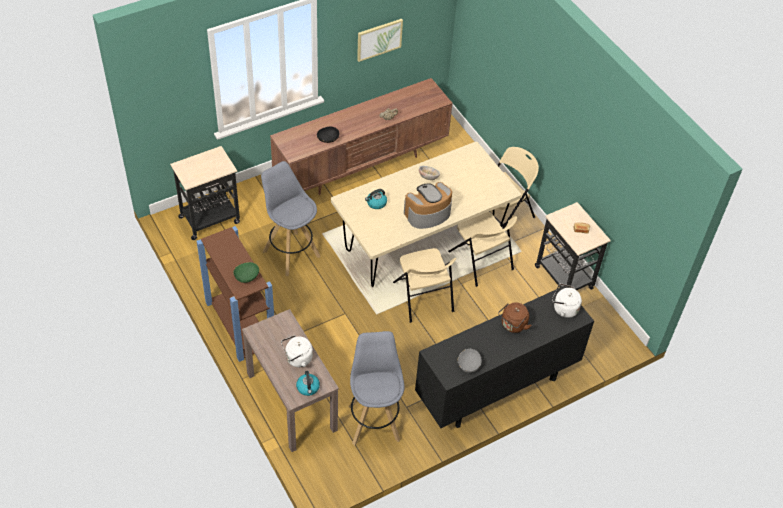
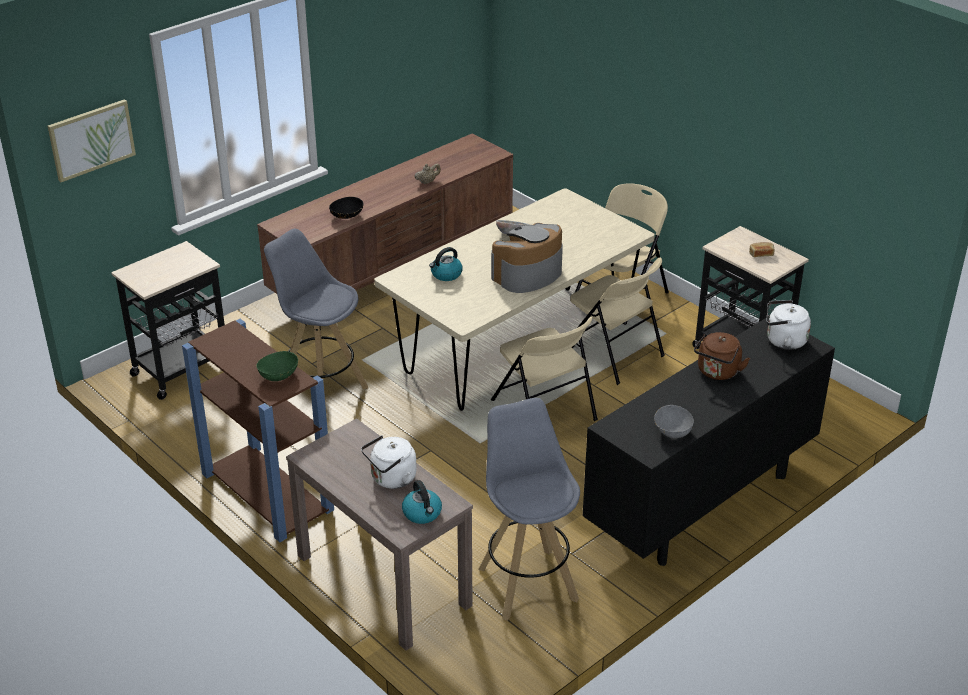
camera: 10 degrees left, 15 degrees down
picture [357,19,403,62] -> picture moved to [48,99,136,182]

